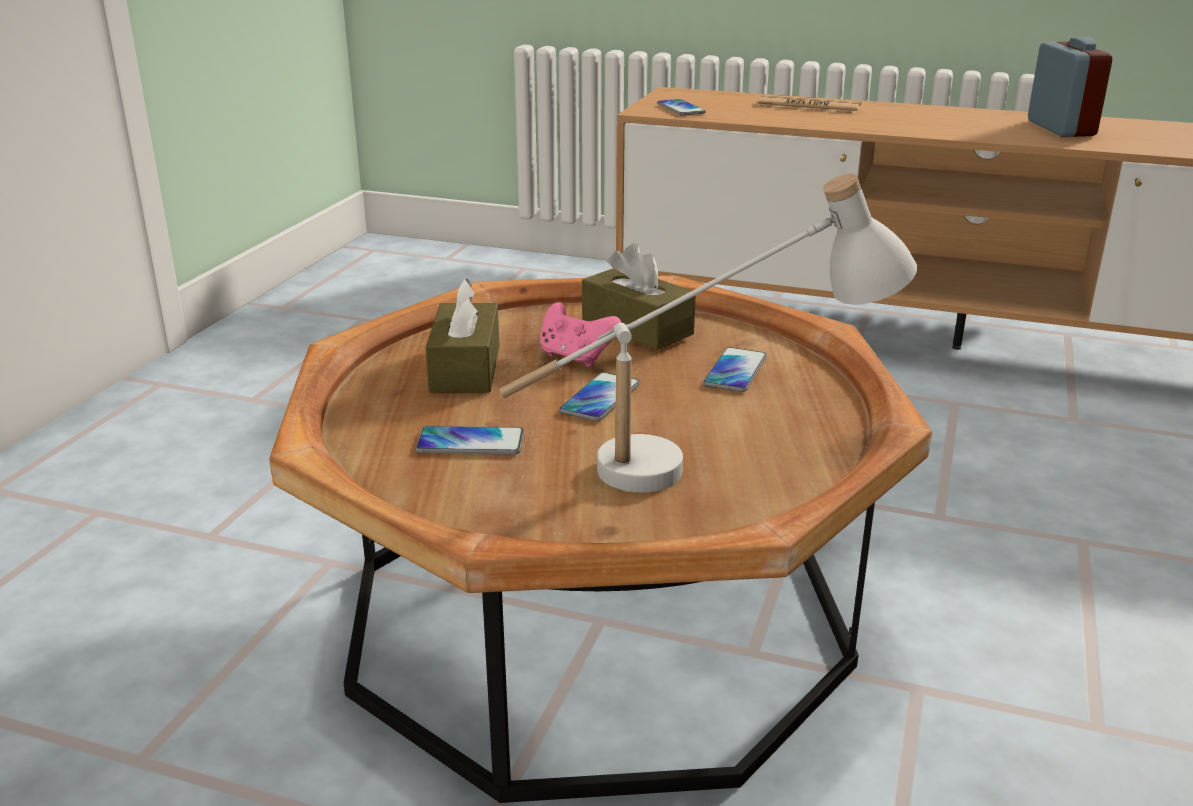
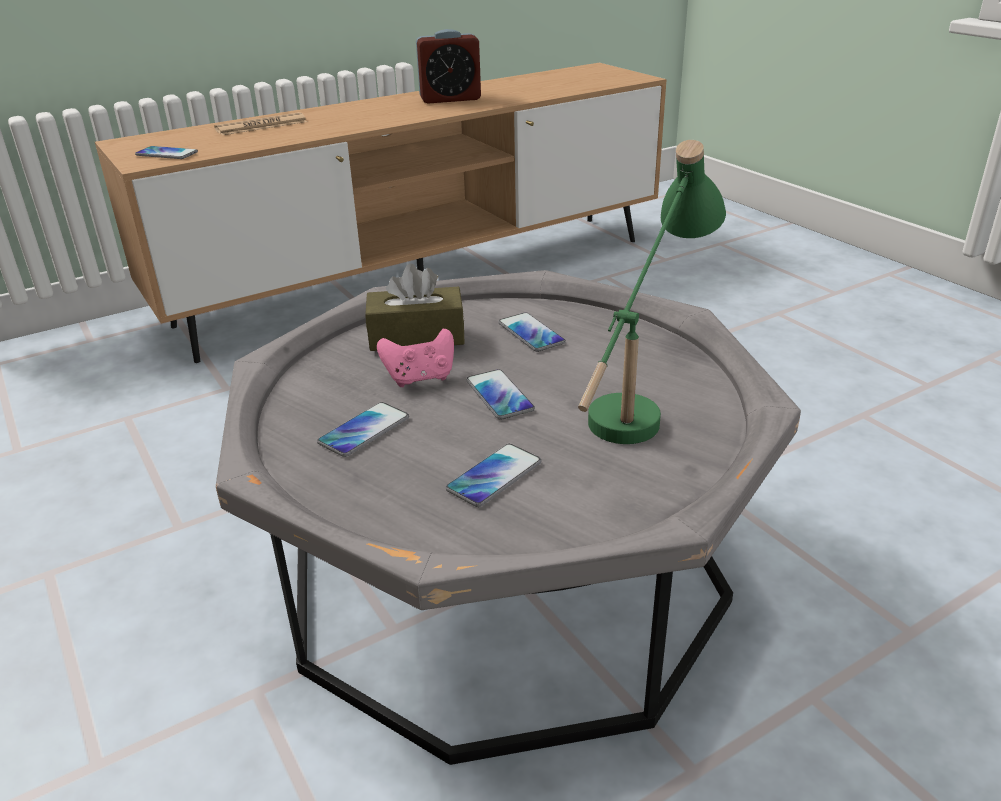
camera: 50 degrees left, 5 degrees up
brown coffee table [269,276,932,803] -> grey coffee table [216,270,801,765]
brown tissue box [425,278,499,393] -> phone [317,402,409,457]
white table lamp [499,173,917,493] -> green table lamp [578,140,726,444]
alarm clock [1028,37,1112,137] -> alarm clock turned 135 degrees clockwise [416,29,481,104]

